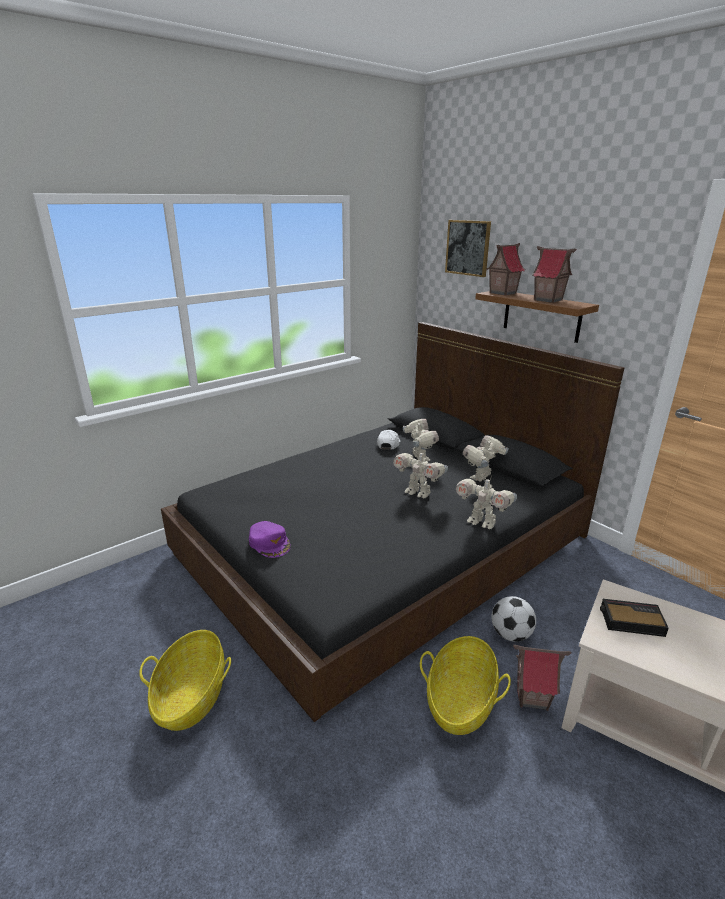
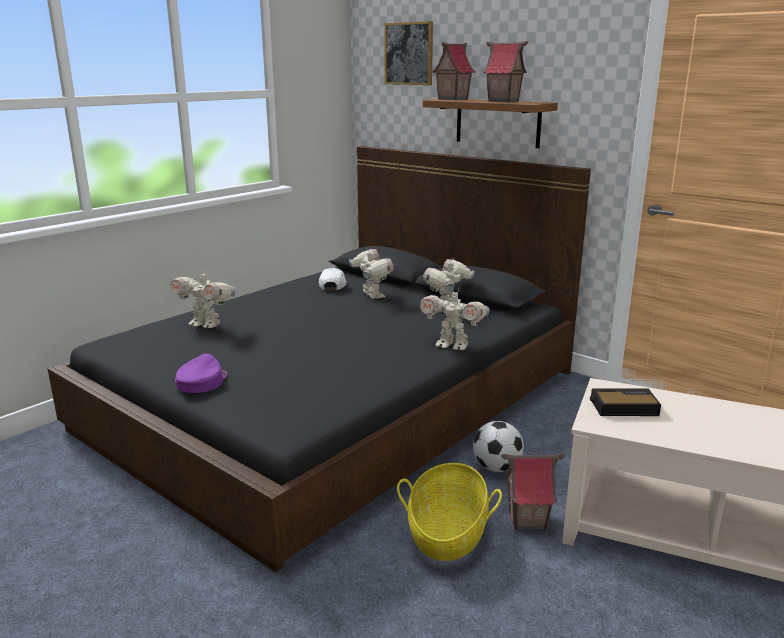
camera: 10 degrees left, 5 degrees down
basket [139,630,231,731] -> none
purple cap [249,521,291,558] -> purple cap turned 120 degrees counterclockwise [175,354,228,393]
toy robot [393,450,448,498] -> toy robot moved to [170,270,236,328]

